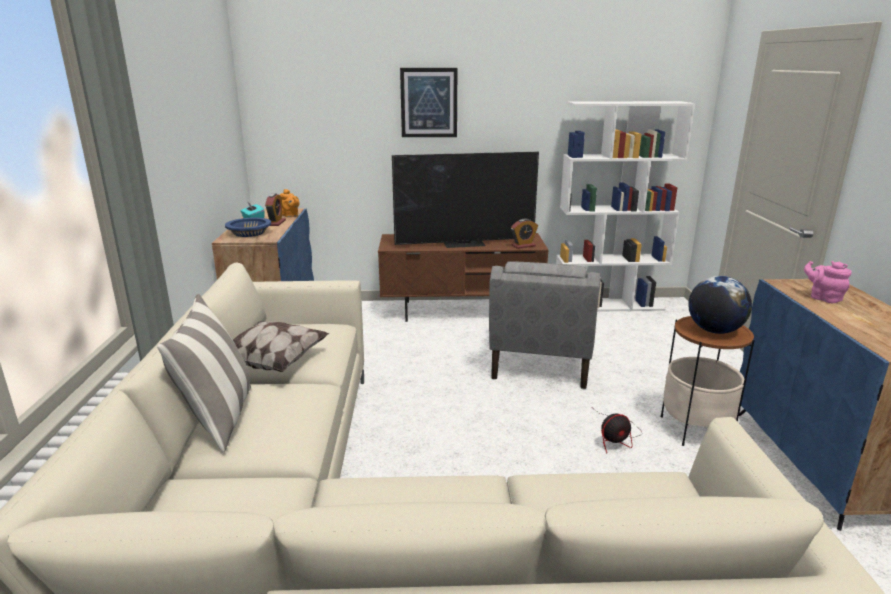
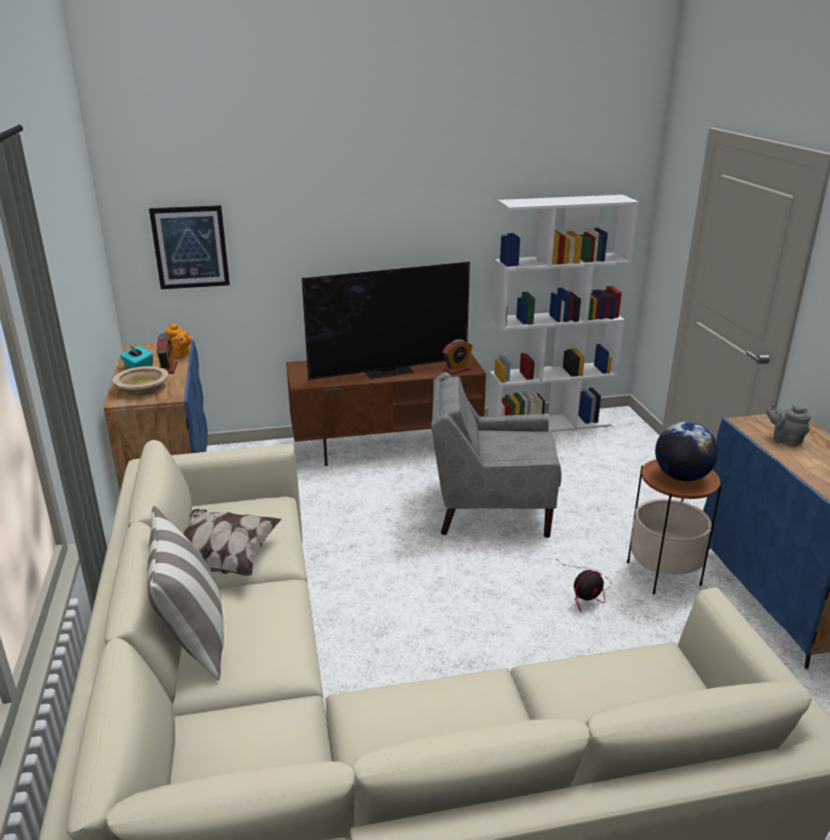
camera: 10 degrees left, 5 degrees up
blue bowl [225,218,271,237] -> beige bowl [113,366,169,395]
picture [400,68,457,137] -> picture moved to [149,205,230,289]
grey armchair [489,261,601,389] -> grey armchair turned 90 degrees clockwise [431,372,562,538]
pink teapot [804,261,852,303] -> grey teapot [766,403,811,447]

